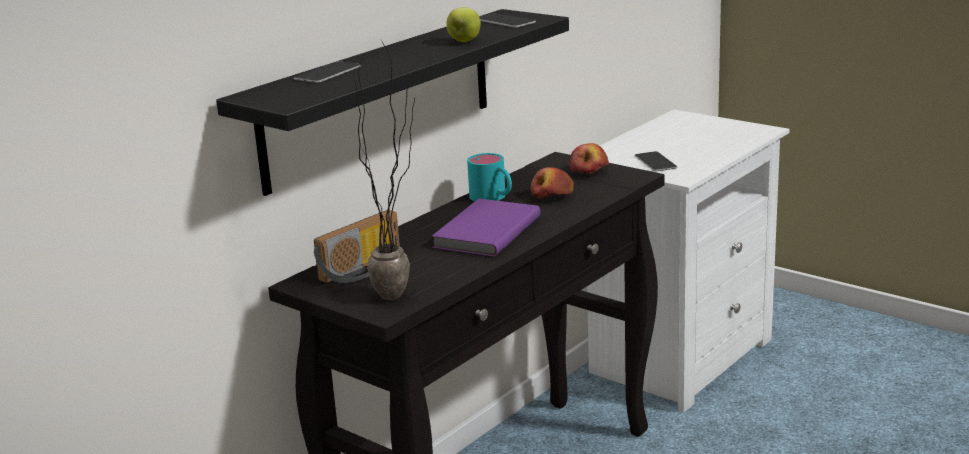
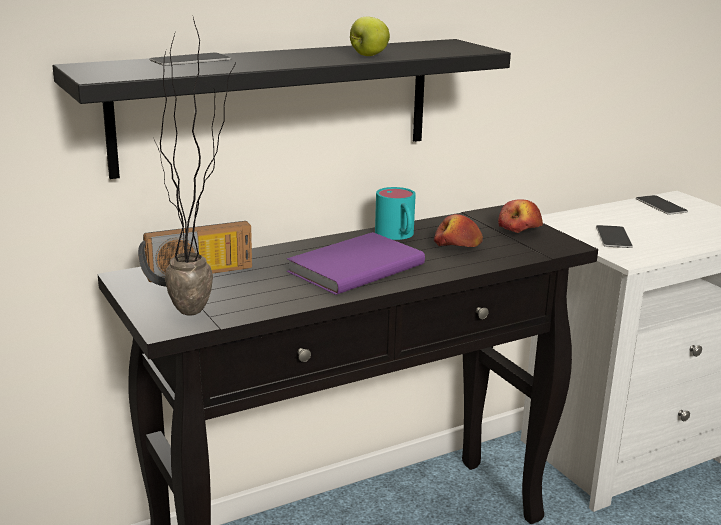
camera: 20 degrees right, 0 degrees up
phone [479,13,536,28] -> phone moved to [636,195,688,215]

